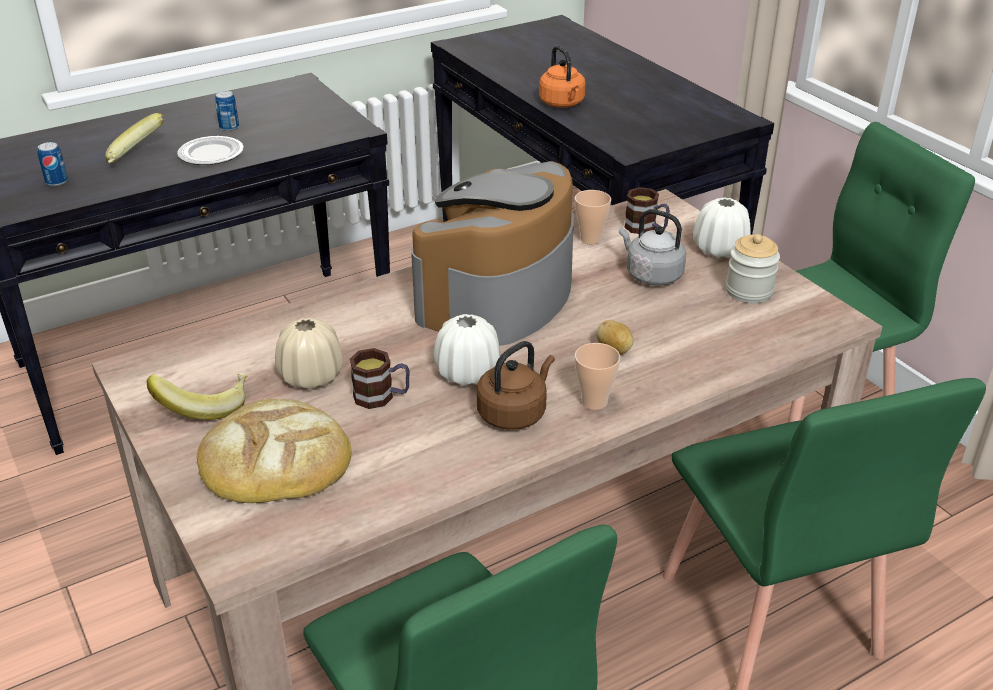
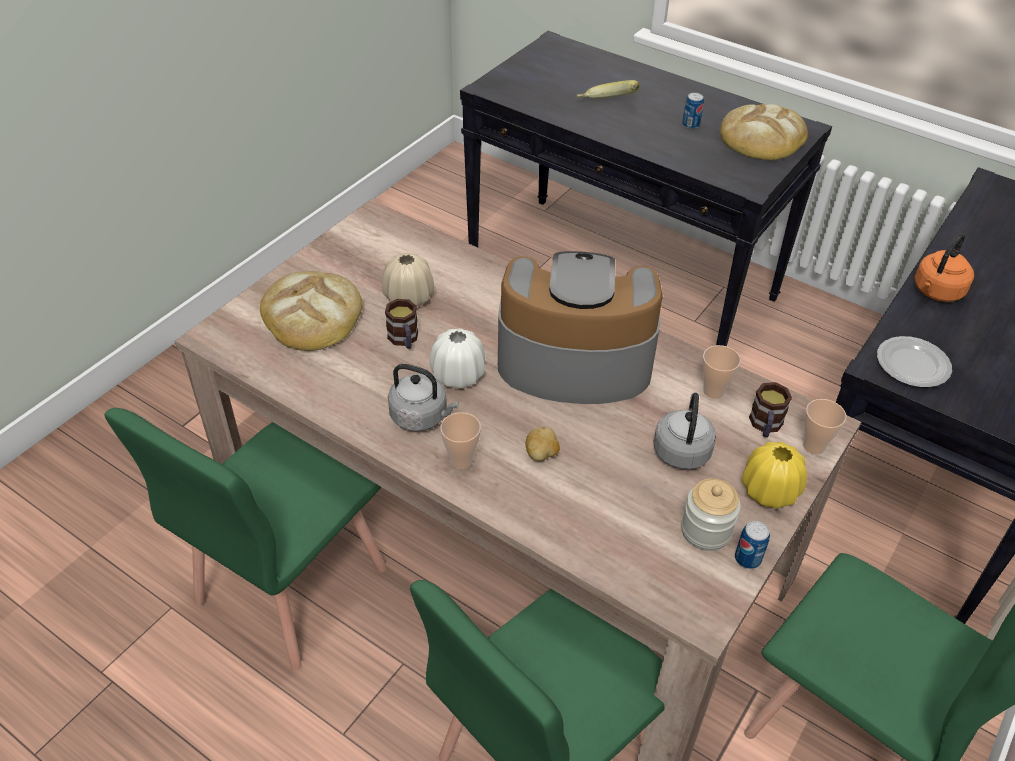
camera: 65 degrees right, 10 degrees up
can [37,142,68,186] -> can moved to [735,521,770,569]
banana [147,373,248,420] -> none
plate [177,136,244,165] -> plate moved to [877,336,952,388]
brown kettle [477,341,555,430] -> grey kettle [388,364,459,431]
white vase [693,197,751,258] -> yellow vase [742,442,807,508]
none -> bread [720,104,808,160]
none -> cup [803,399,847,455]

